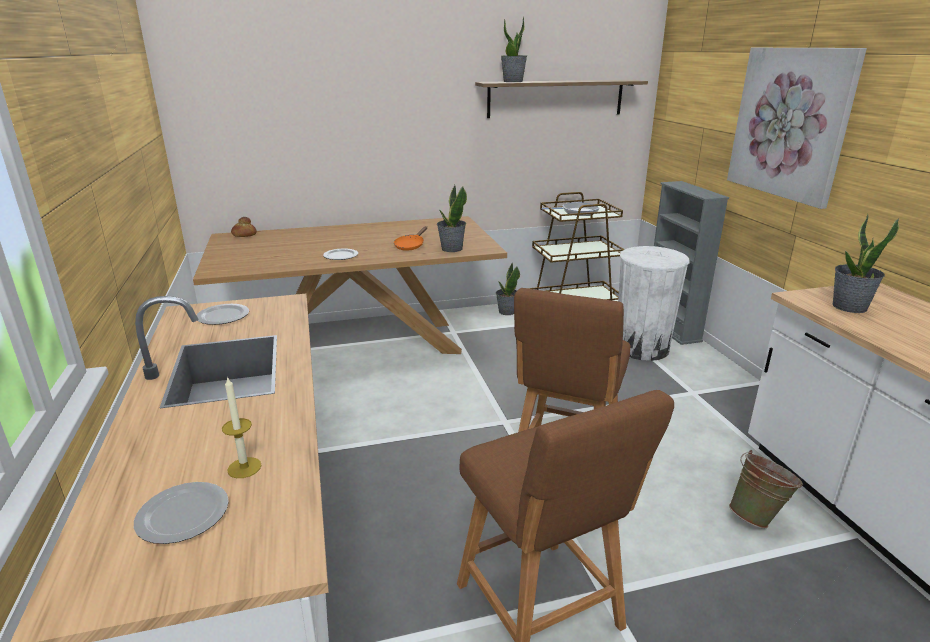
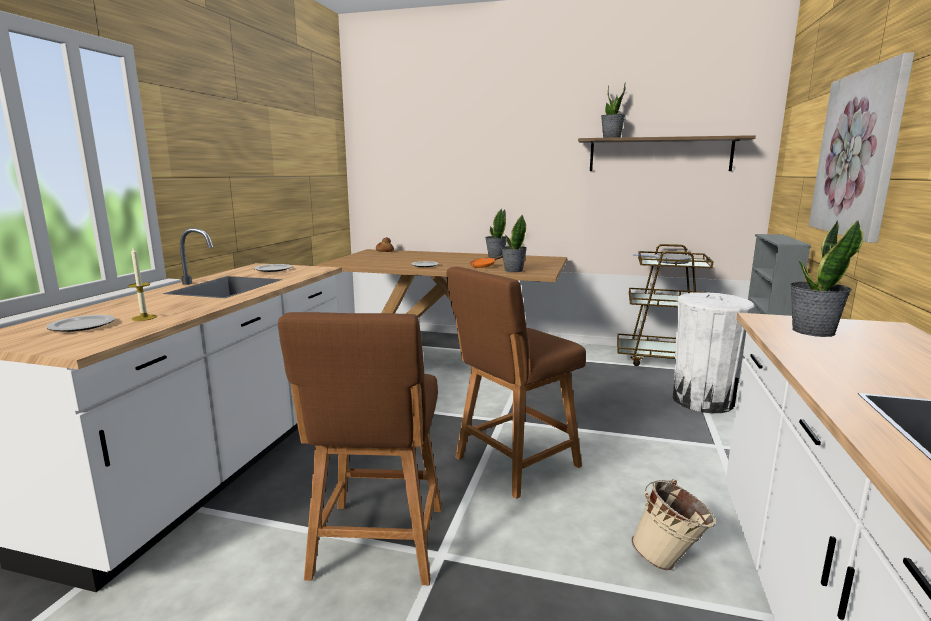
camera: 30 degrees right, 10 degrees down
potted plant [496,263,520,315] -> potted plant moved to [485,209,506,258]
green bucket [729,450,803,529] -> beige bucket [631,479,715,570]

